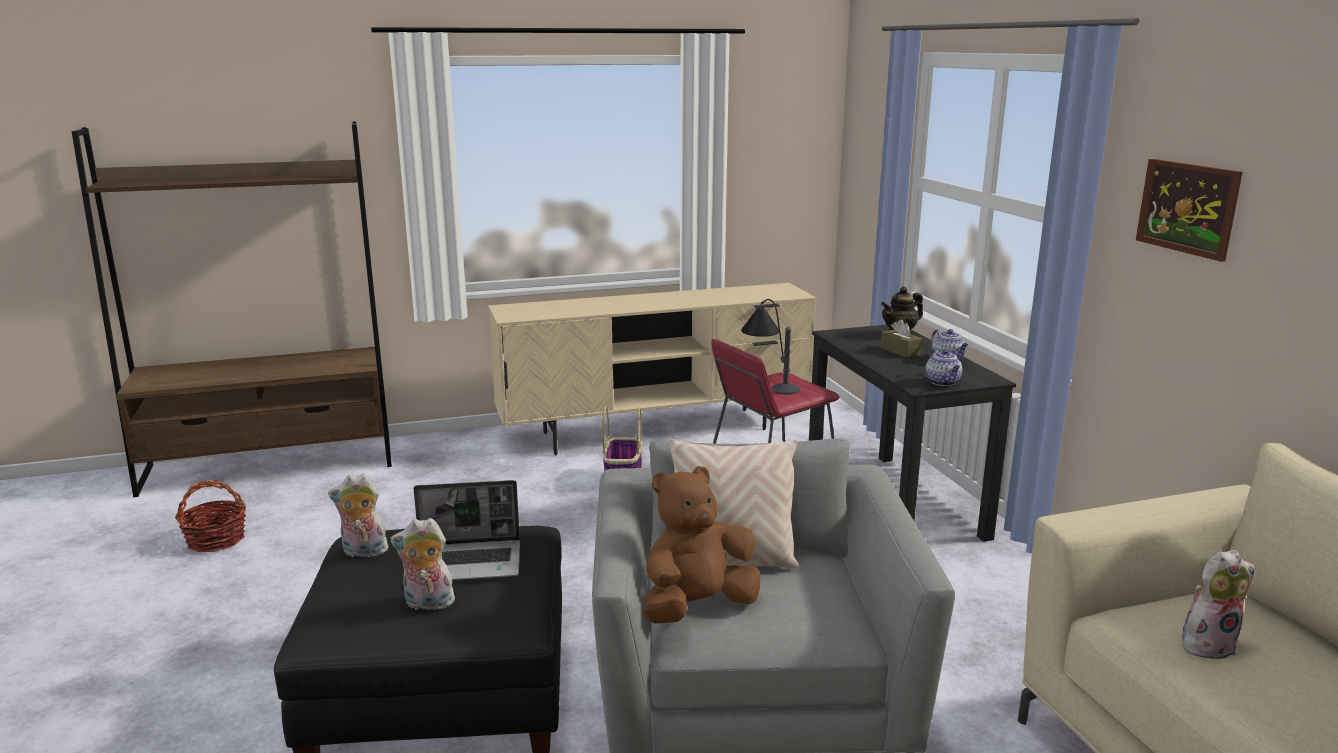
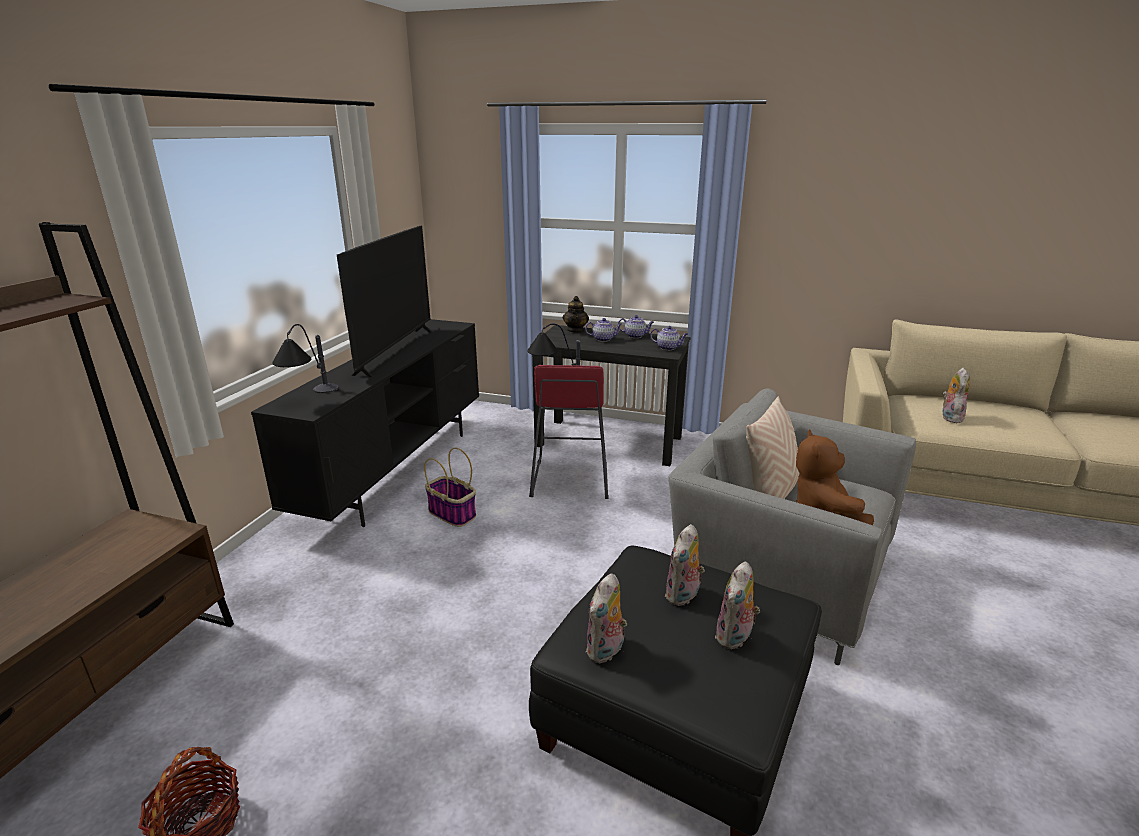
camera: 55 degrees left, 5 degrees up
laptop [414,480,520,580] -> plush toy [665,524,705,606]
beige tv stand [488,283,816,455] -> black tv stand [251,319,479,527]
brown tissue box [880,319,923,358] -> teapot [585,318,622,342]
picture [1136,159,1242,262] -> none
none -> table lamp [272,324,339,393]
none -> television [337,226,432,377]

